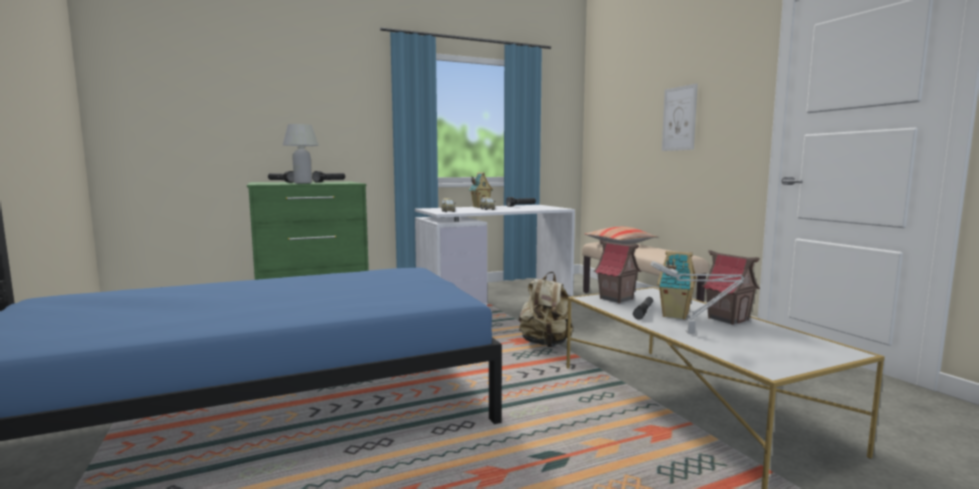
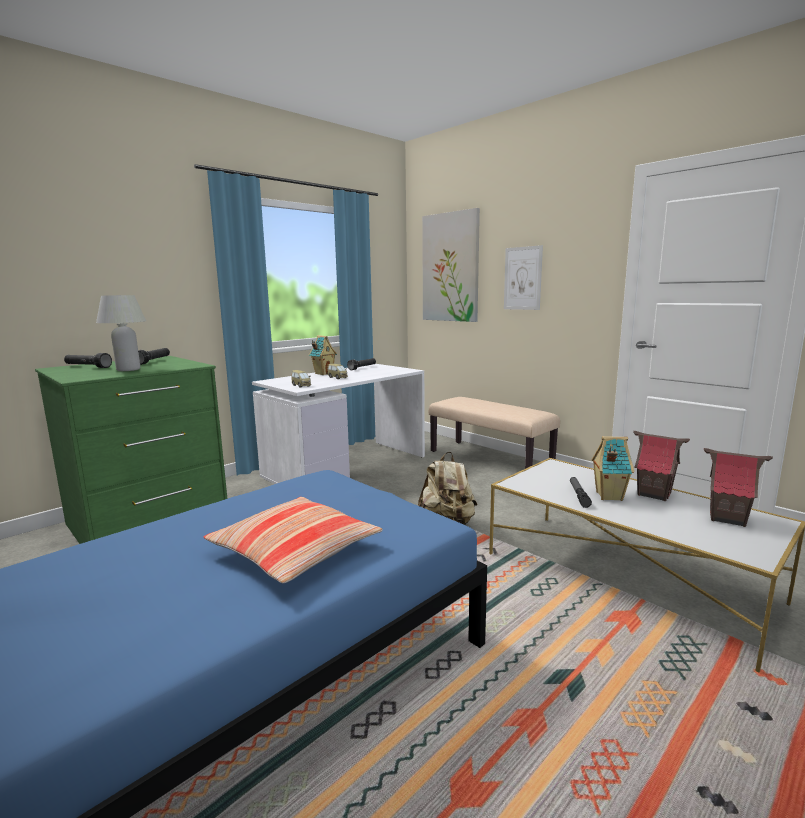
camera: 20 degrees left, 5 degrees up
pillow [585,227,658,244] -> pillow moved to [204,497,383,583]
toy house [594,240,641,303] -> toy house moved to [704,448,773,527]
grey table lamp [650,261,744,334] -> none
none -> picture [422,208,480,322]

